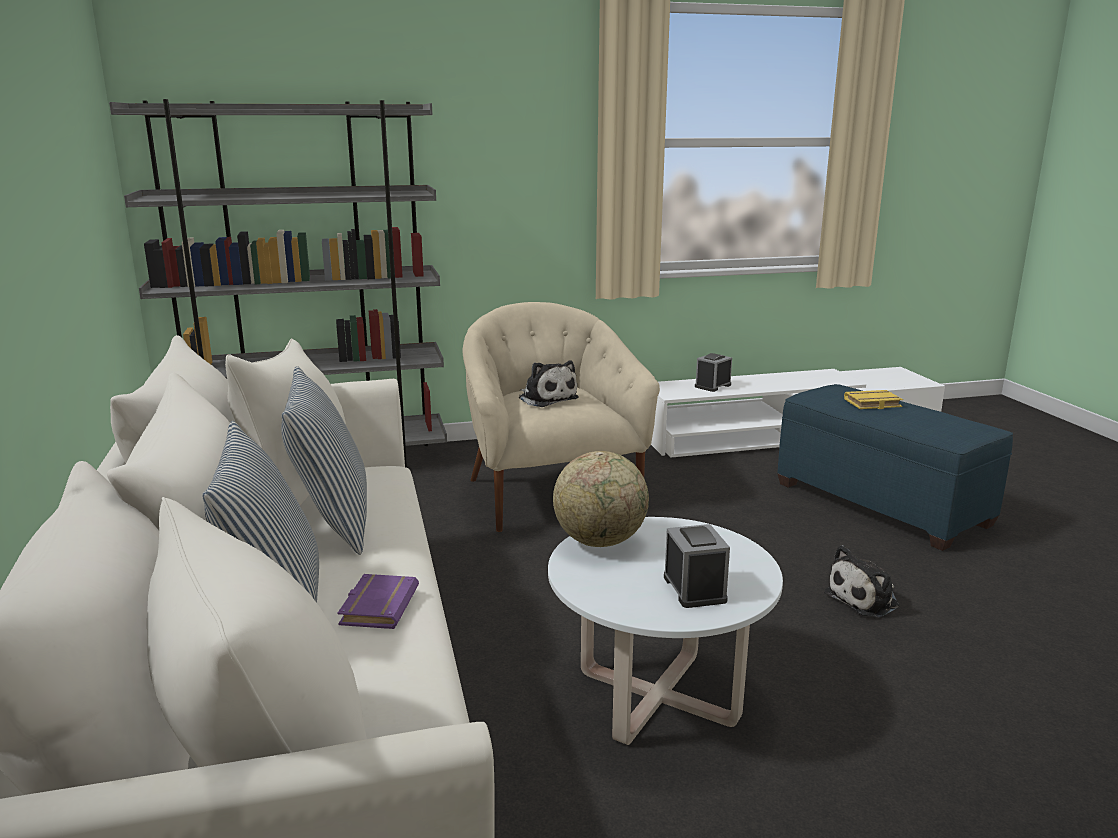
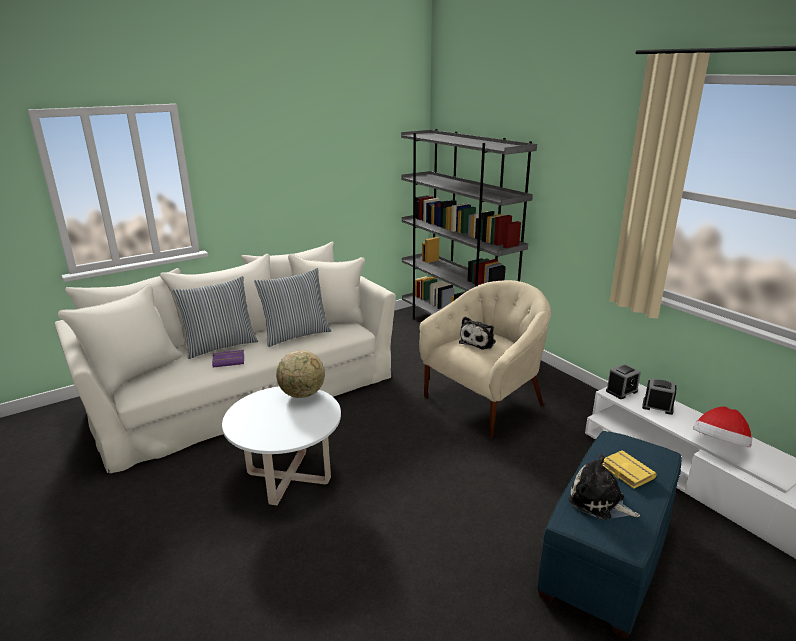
camera: 70 degrees right, 5 degrees up
alarm clock [664,524,730,608] -> alarm clock moved to [606,364,641,399]
plush toy [824,545,899,617] -> plush toy moved to [568,454,640,520]
none -> hat [693,407,752,447]

